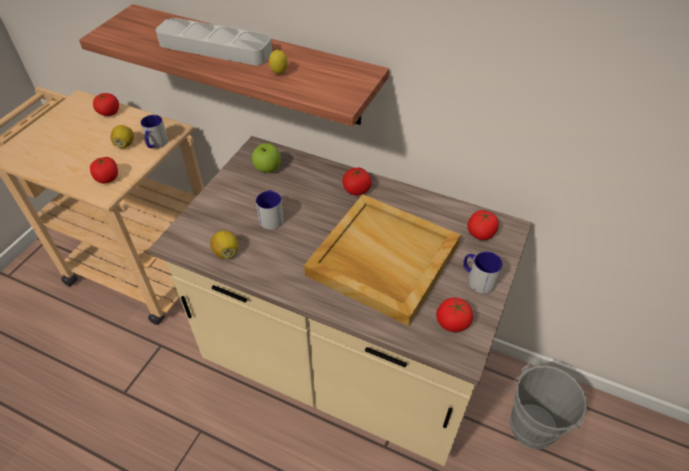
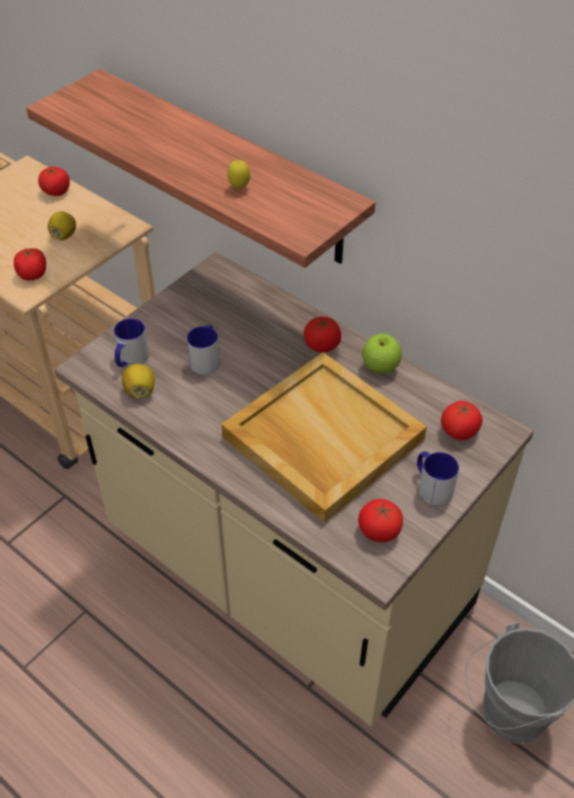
camera: 15 degrees right, 0 degrees up
mug [141,115,168,148] -> mug moved to [114,318,149,367]
grey tray [156,18,272,66] -> none
apple [252,143,281,173] -> apple moved to [362,333,402,374]

